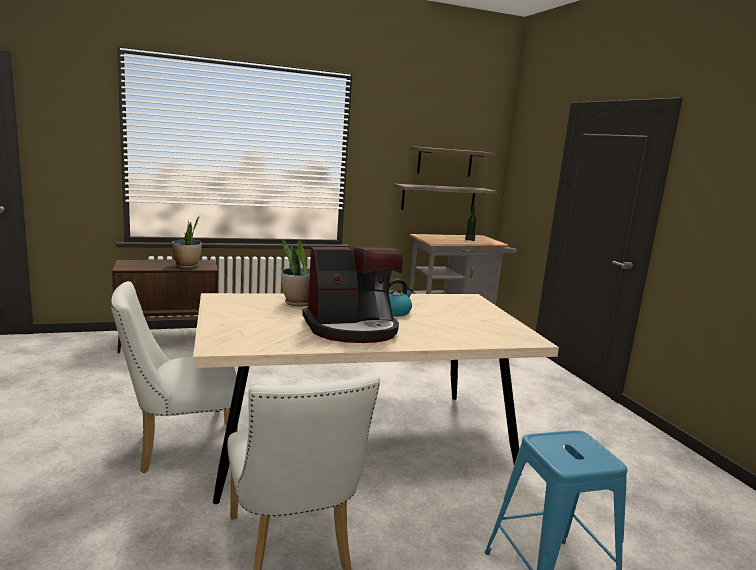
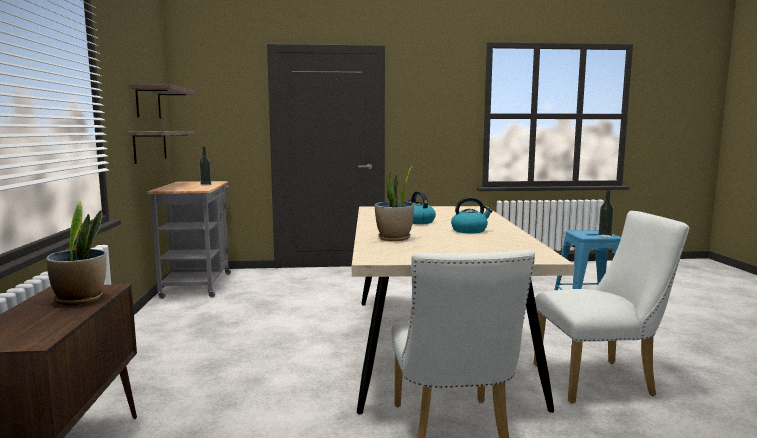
camera: 75 degrees left, 5 degrees down
coffee machine [302,247,403,343] -> kettle [451,197,493,234]
none -> bottle [598,190,614,237]

